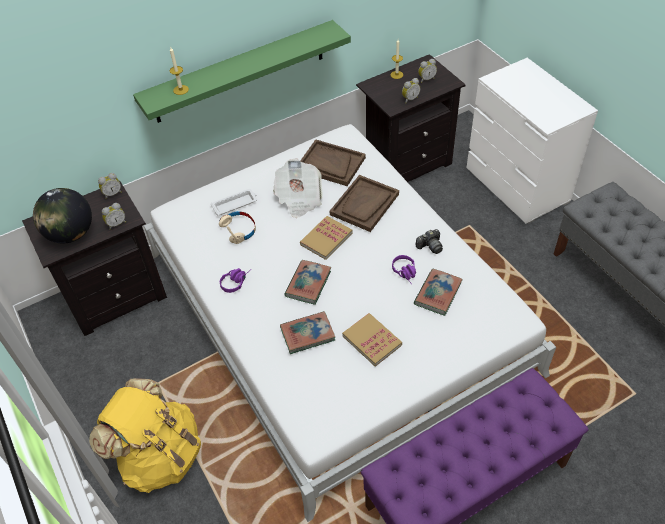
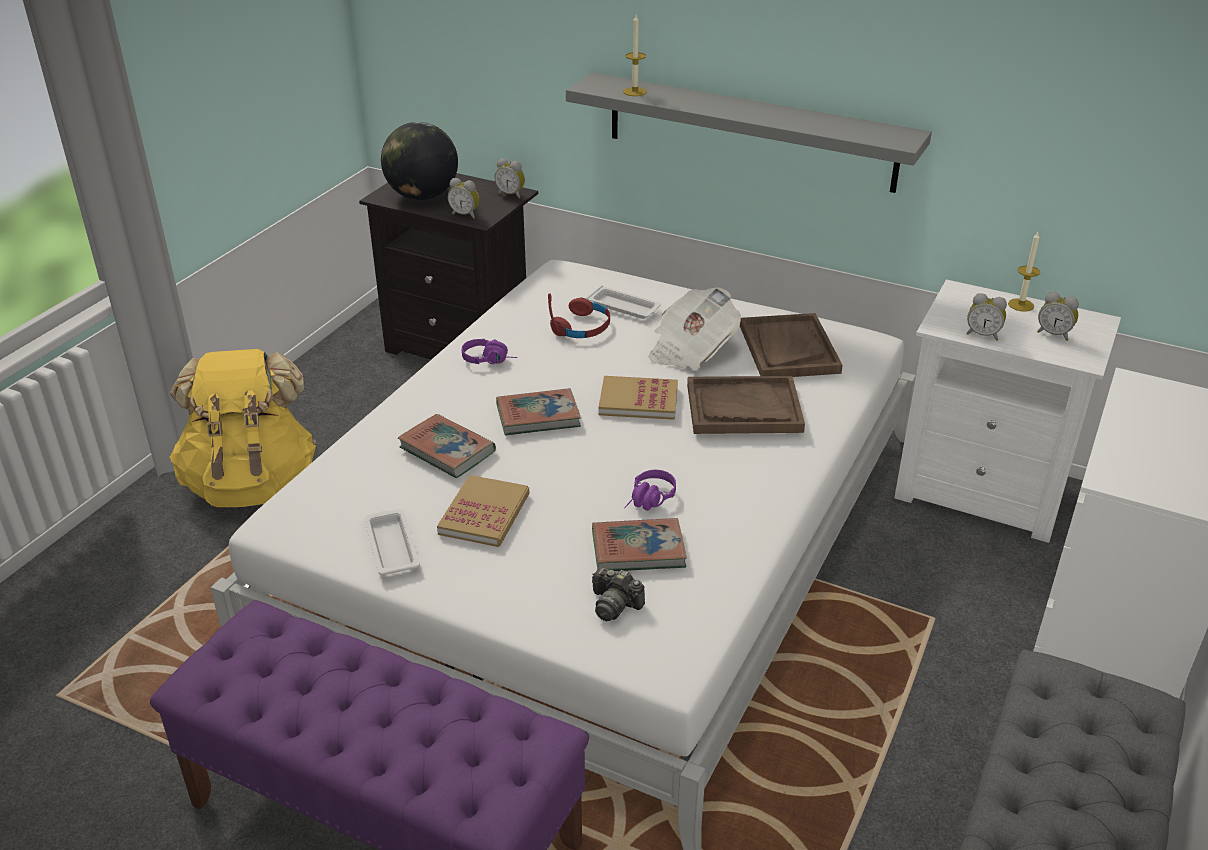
camera: 55 degrees right, 15 degrees down
green shelf [133,20,351,123] -> grey shelf [566,73,932,193]
beige headphones [219,211,256,244] -> red headphones [548,293,610,338]
black nightstand [356,54,466,182] -> white nightstand [894,279,1121,543]
camera [416,229,443,254] -> camera moved to [592,567,645,621]
none -> white tray [364,509,420,575]

